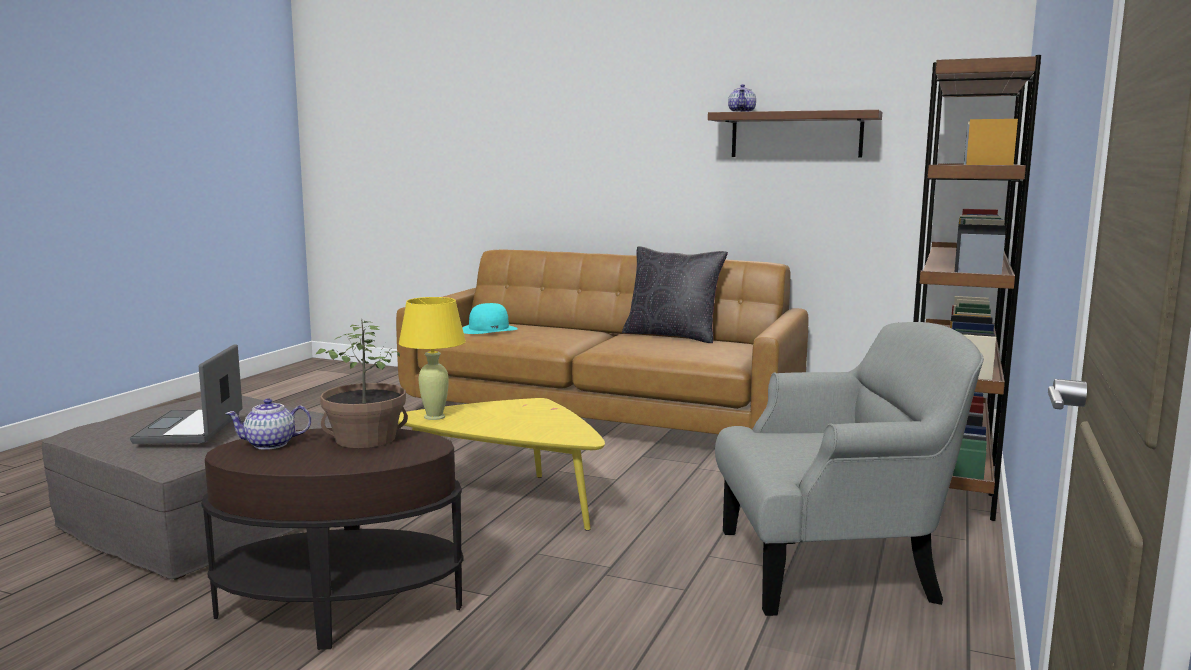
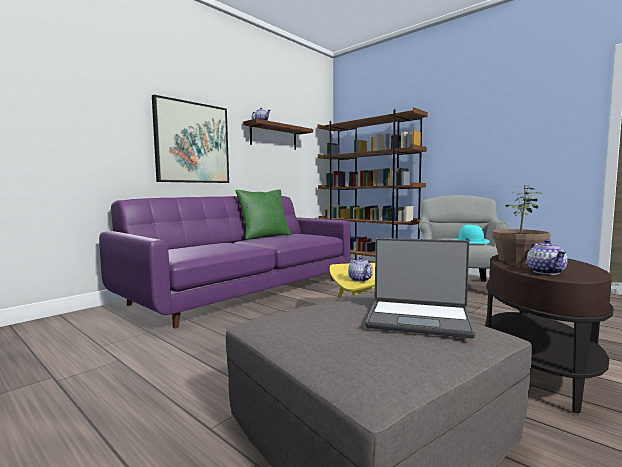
camera: 70 degrees left, 5 degrees down
brown sofa [396,249,808,434] -> purple sofa [99,196,350,328]
yellow table lamp [399,297,466,420] -> teapot [348,256,373,282]
turquoise hat [462,303,518,334] -> turquoise hat moved to [454,225,490,244]
black pillow [622,246,728,343] -> green pillow [236,190,291,239]
none -> picture [152,95,229,183]

